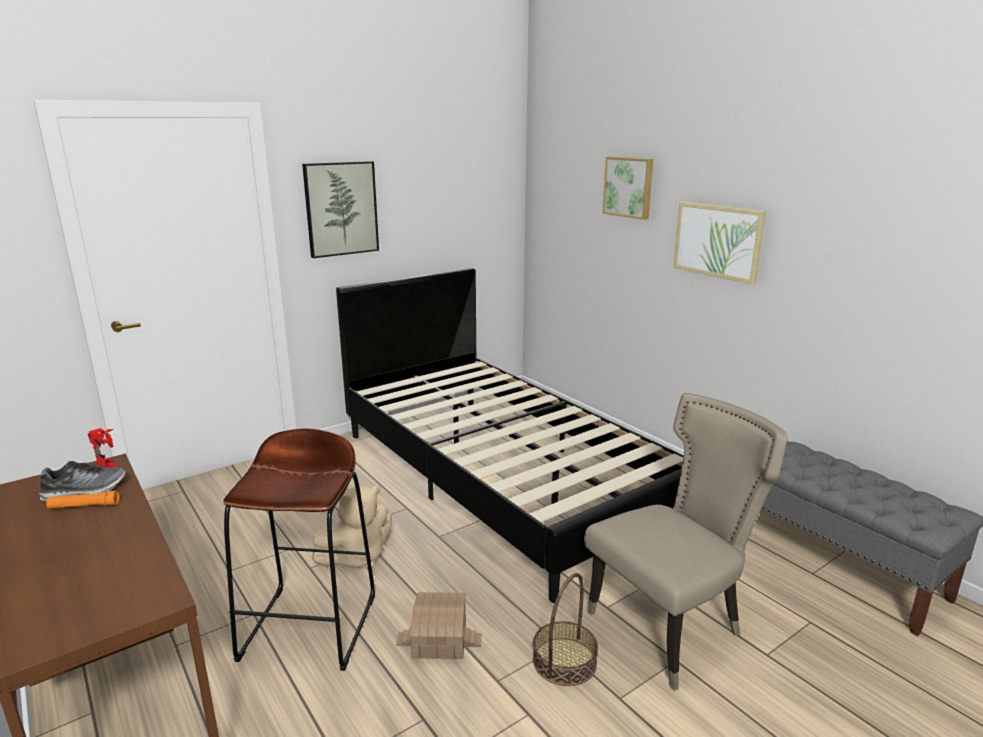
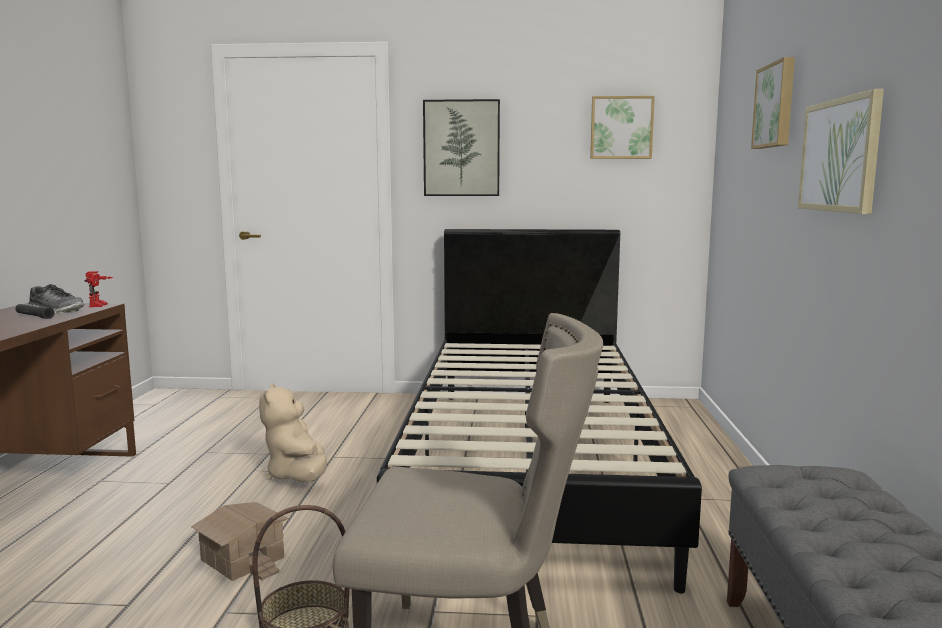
camera: 40 degrees right, 10 degrees down
orange flashlight [46,491,119,509] -> black flashlight [15,304,55,319]
brown stool [223,428,375,671] -> none
beige plush toy [312,485,392,569] -> beige plush toy turned 75 degrees clockwise [259,383,327,482]
none -> picture [590,96,655,159]

